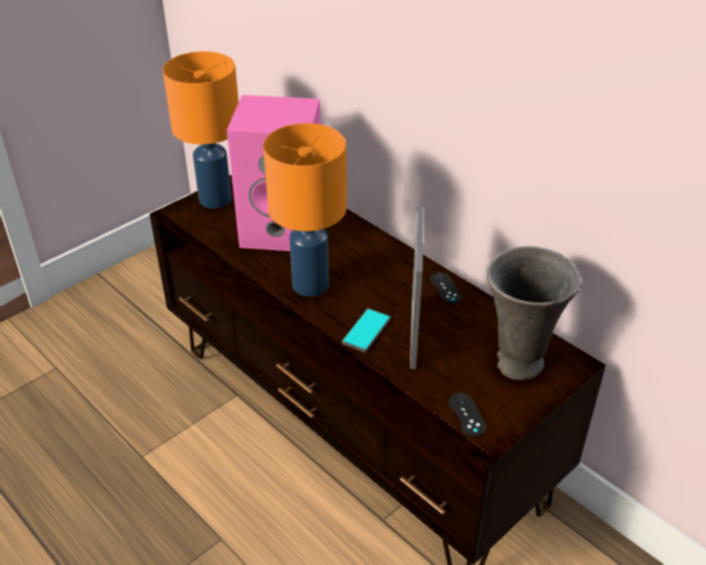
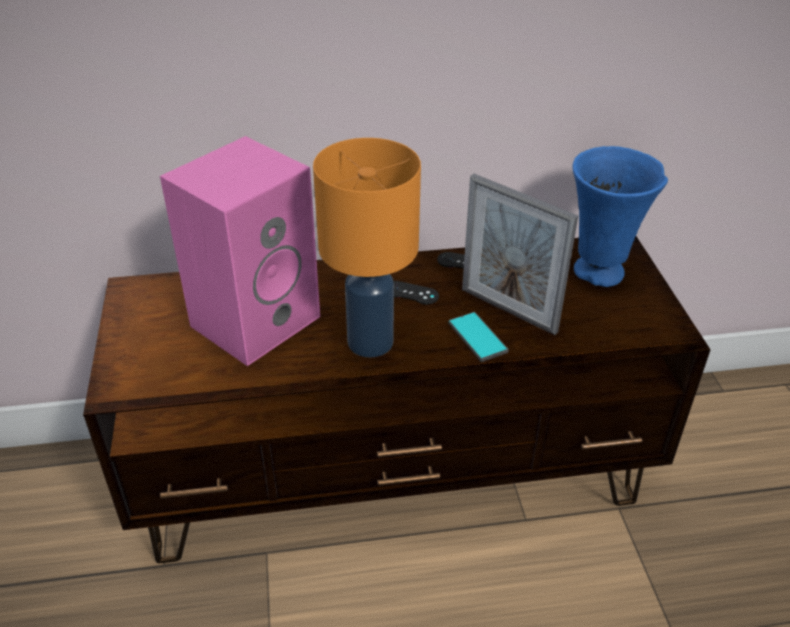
camera: 55 degrees left, 0 degrees up
orange table lamp [163,51,239,209] -> none
black game controller [449,392,486,437] -> black game controller moved to [393,281,439,305]
grey vase [487,246,582,380] -> blue vase [572,146,668,287]

